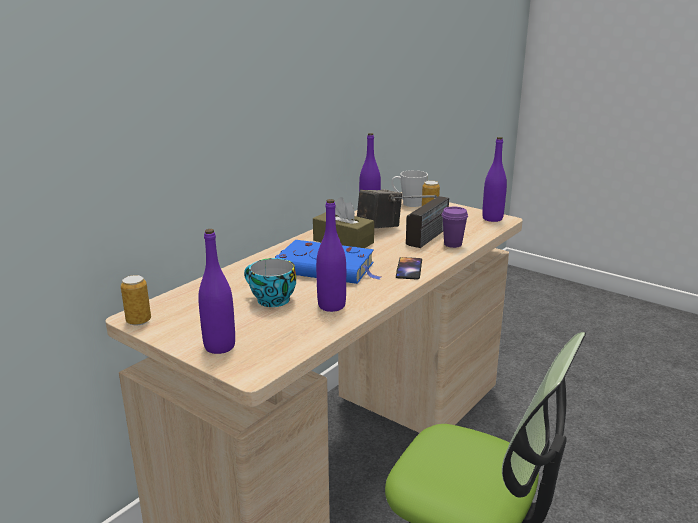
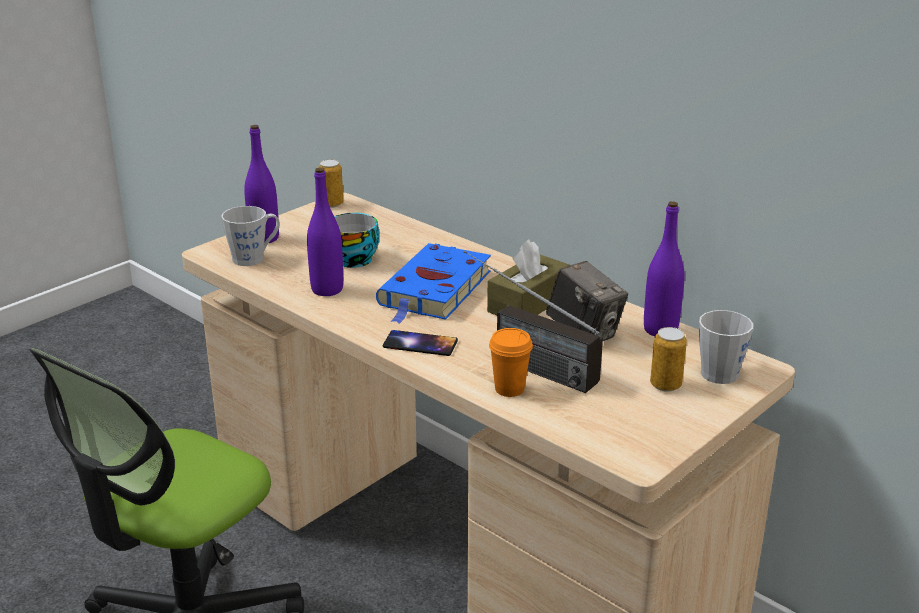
camera: 95 degrees right, 5 degrees up
purple cup [442,207,468,248] -> orange cup [489,328,533,397]
purple bottle [482,137,507,222] -> none
none -> grey mug [221,206,280,266]

